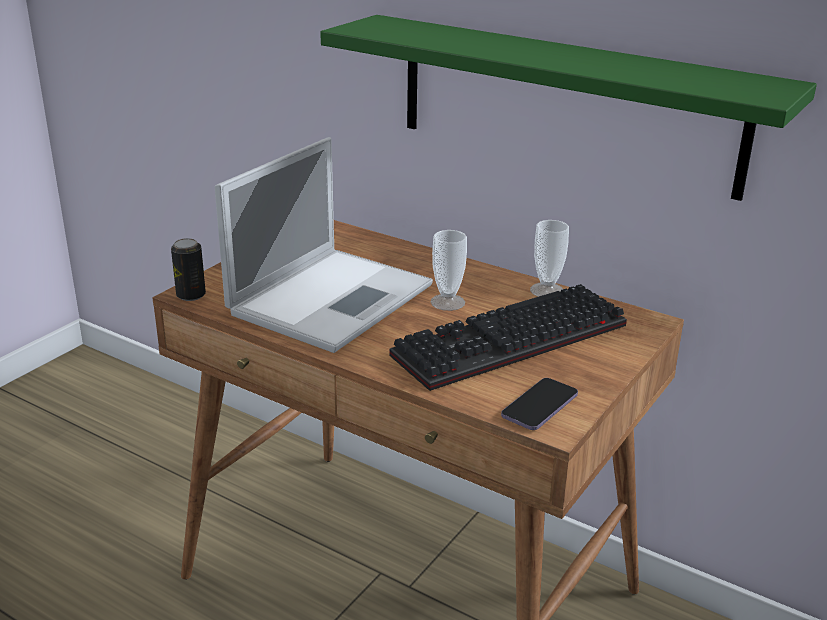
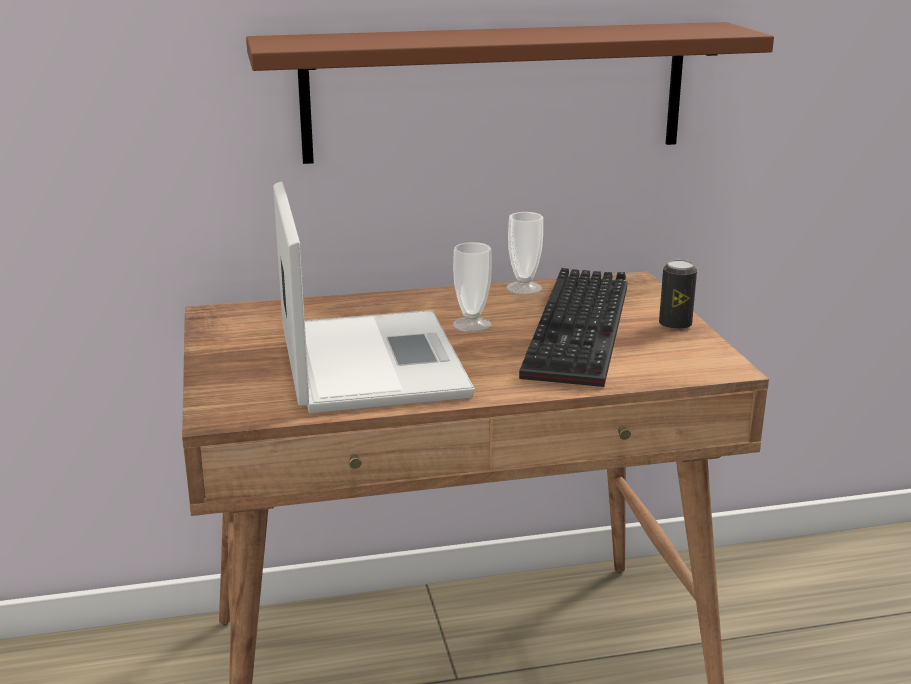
camera: 45 degrees left, 5 degrees down
can [171,238,206,301] -> can moved to [659,260,697,330]
green shelf [320,15,817,201] -> brown shelf [246,22,774,164]
phone [501,378,578,430] -> none

